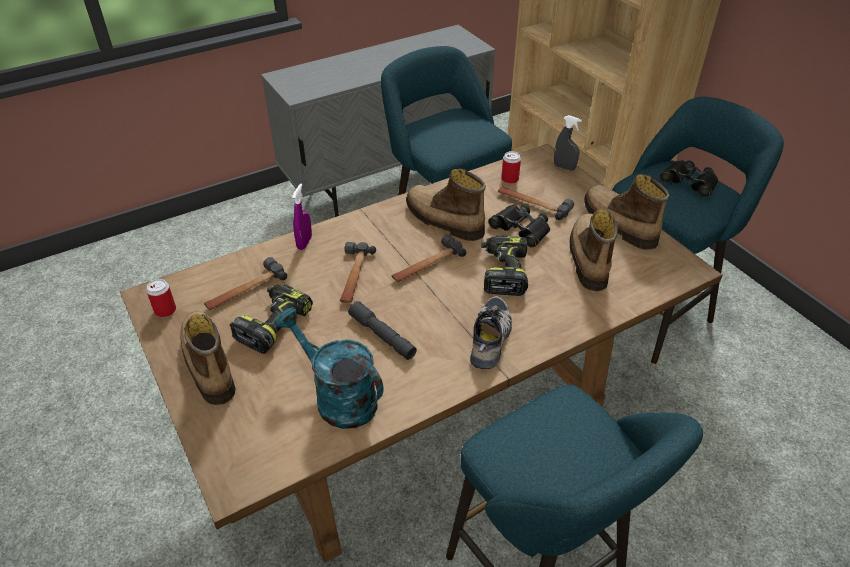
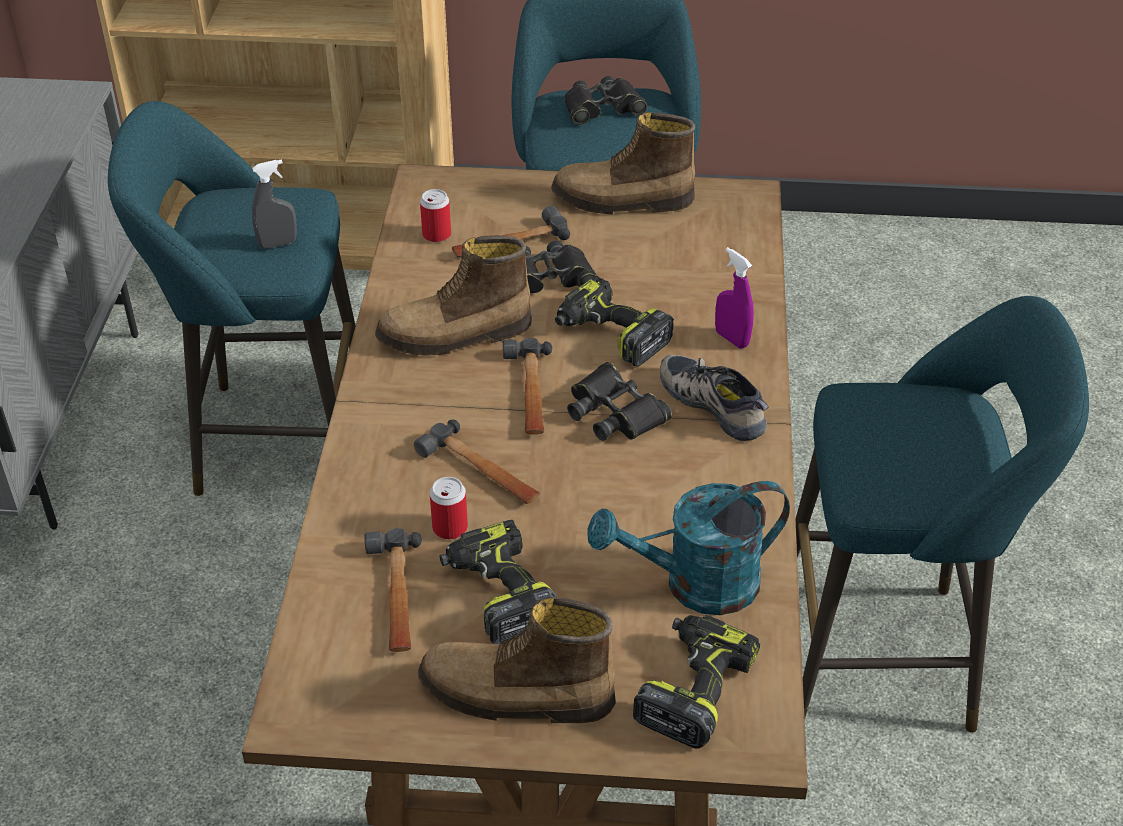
camera: 55 degrees left, 0 degrees up
can [146,279,176,317] -> can moved to [430,477,468,539]
purple spray bottle [292,183,312,250] -> purple spray bottle moved to [715,247,754,349]
grey flashlight [348,301,417,360] -> none
grey spray bottle [554,115,582,171] -> grey spray bottle moved to [252,159,297,249]
boot [570,209,618,292] -> none
none -> black binoculars [567,362,672,441]
none -> power drill [633,614,760,749]

